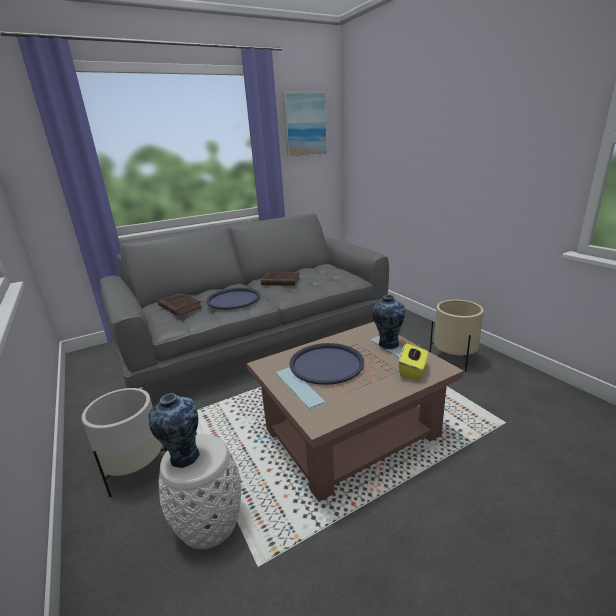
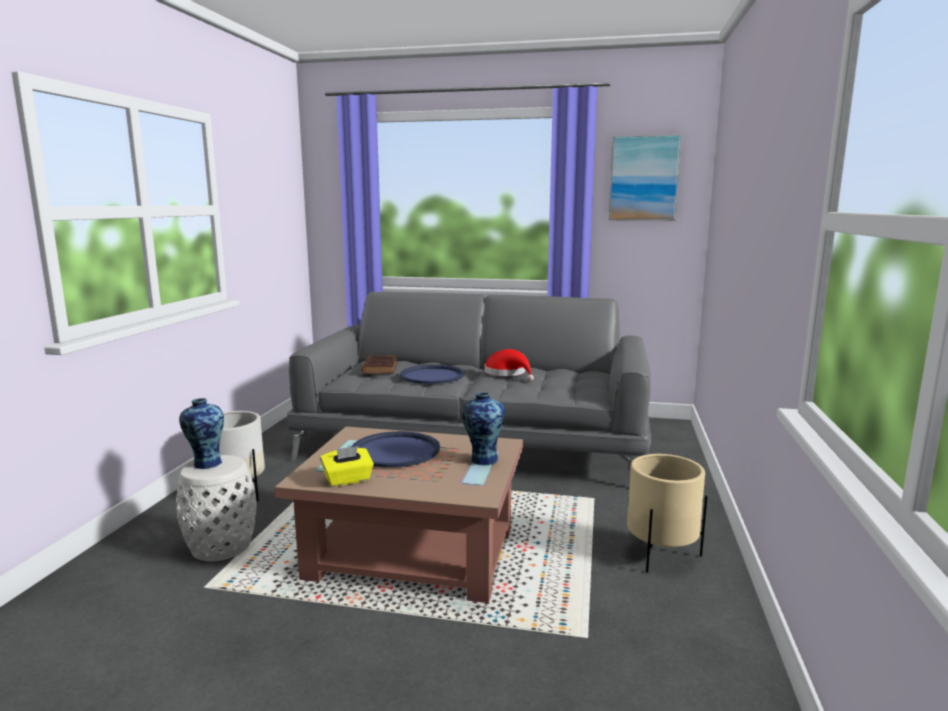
camera: 40 degrees right, 10 degrees down
brown book [261,272,300,285] -> red hat [484,349,534,381]
yellow tissue box [398,344,428,380] -> yellow tissue box moved to [320,446,374,487]

